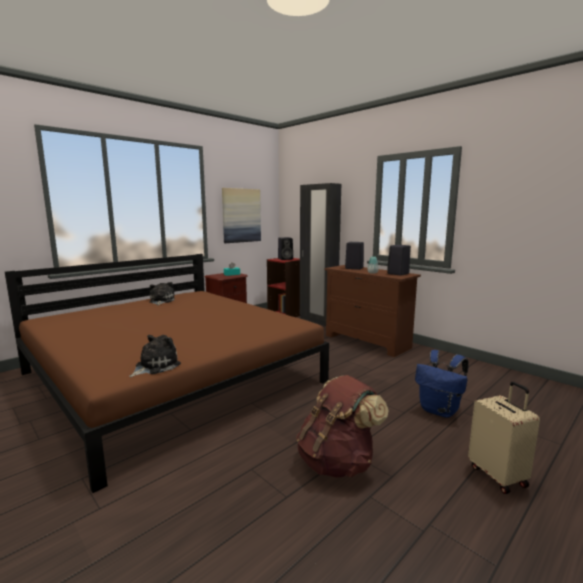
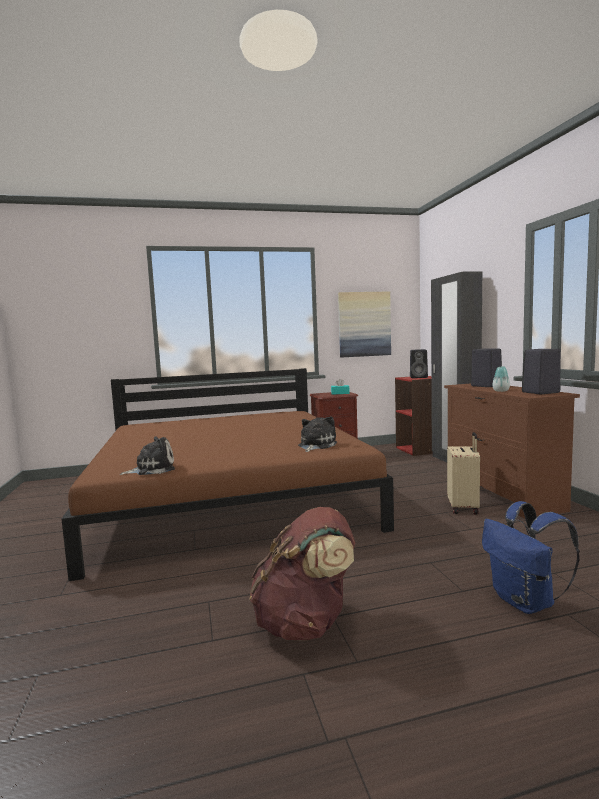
camera: 30 degrees right, 5 degrees down
plush toy [149,282,175,305] -> plush toy moved to [298,417,337,452]
beige suitcase [468,382,540,494] -> beige suitcase moved to [447,432,480,514]

